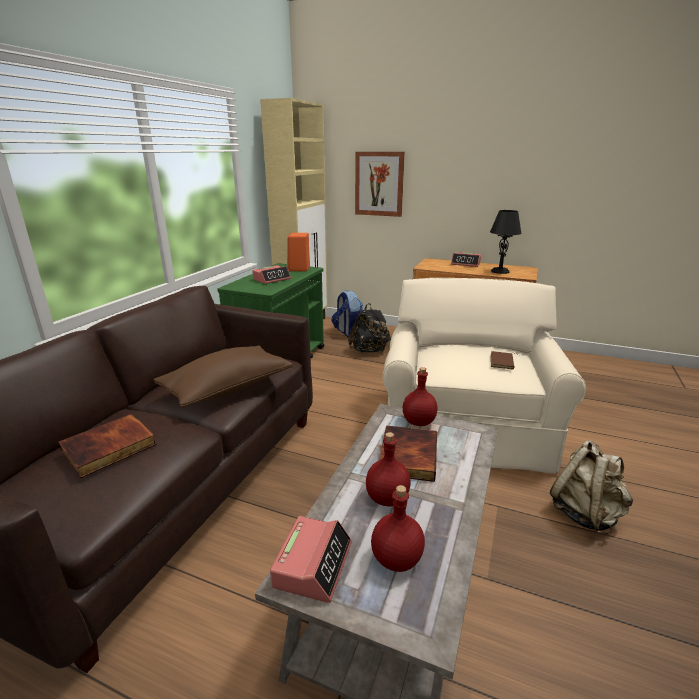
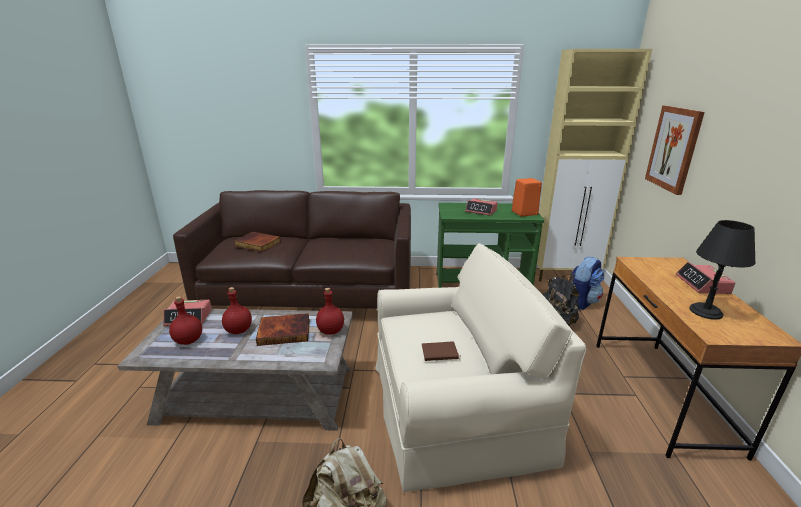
camera: 70 degrees right, 0 degrees up
brown pillow [154,345,293,408] -> none

